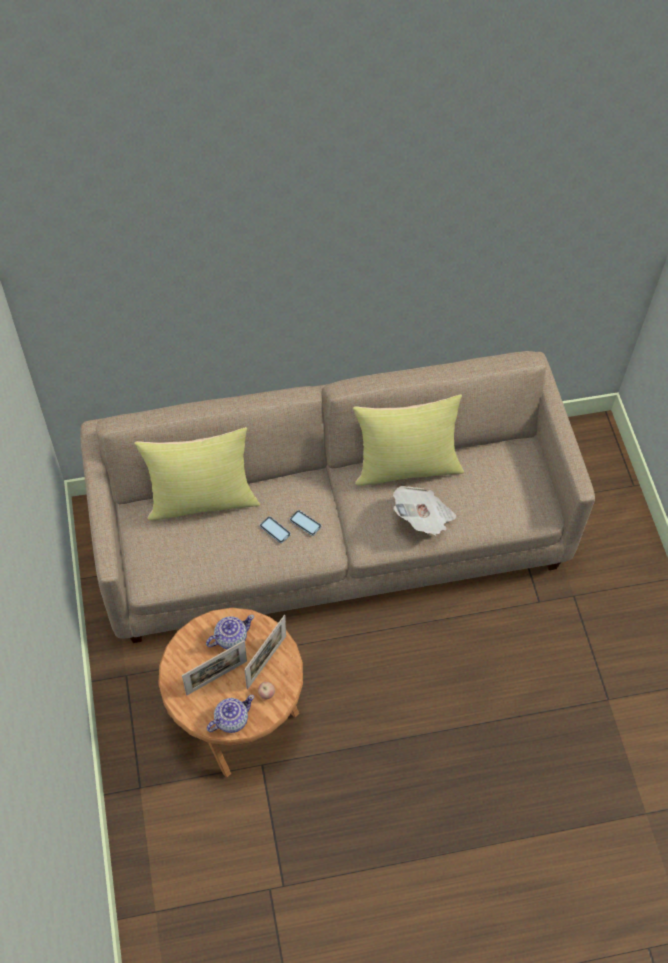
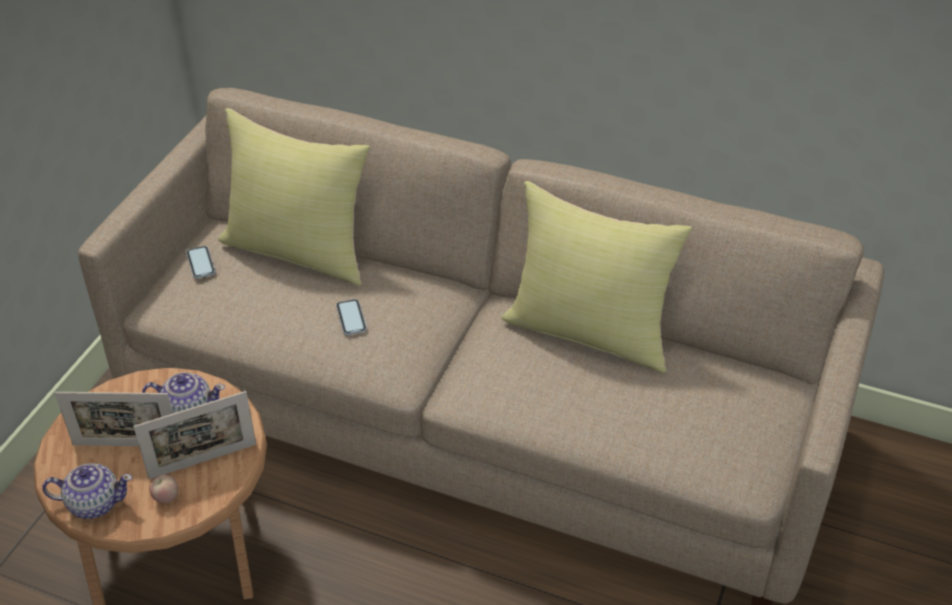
camera: 35 degrees right, 15 degrees down
phone [290,510,321,536] -> phone moved to [186,246,215,279]
newspaper [393,486,456,535] -> none

